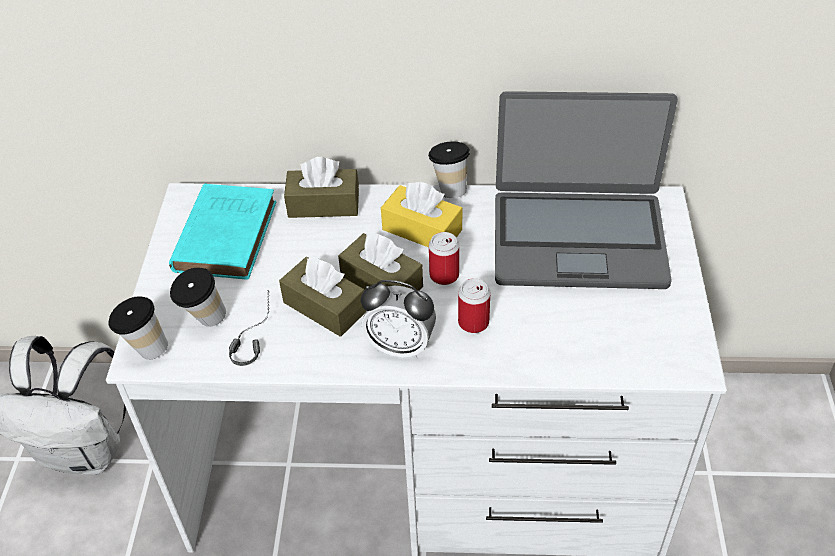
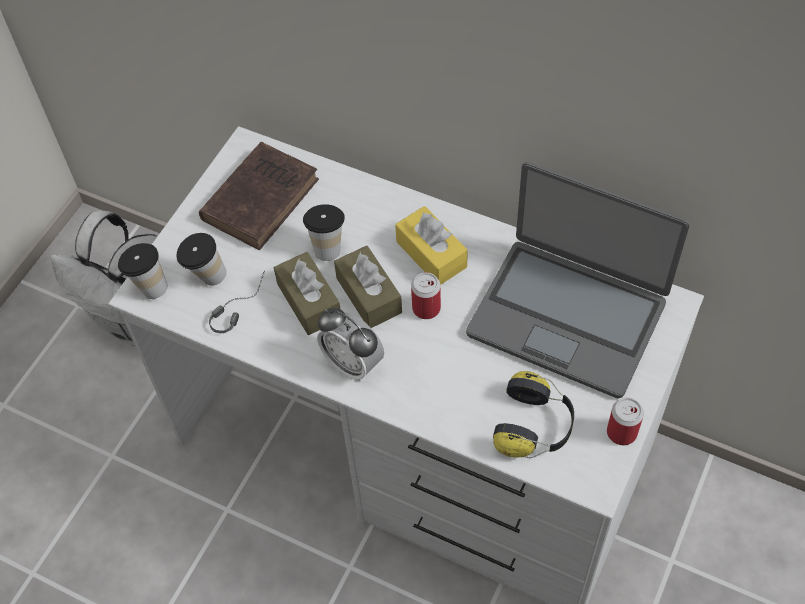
camera: 25 degrees right, 10 degrees up
turquoise book [169,183,276,279] -> brown book [199,142,319,250]
brown tissue box [284,157,359,218] -> none
cup [428,142,470,198] -> cup moved to [303,204,345,261]
can [458,278,490,333] -> can moved to [607,398,644,445]
none -> headphones [493,371,574,458]

